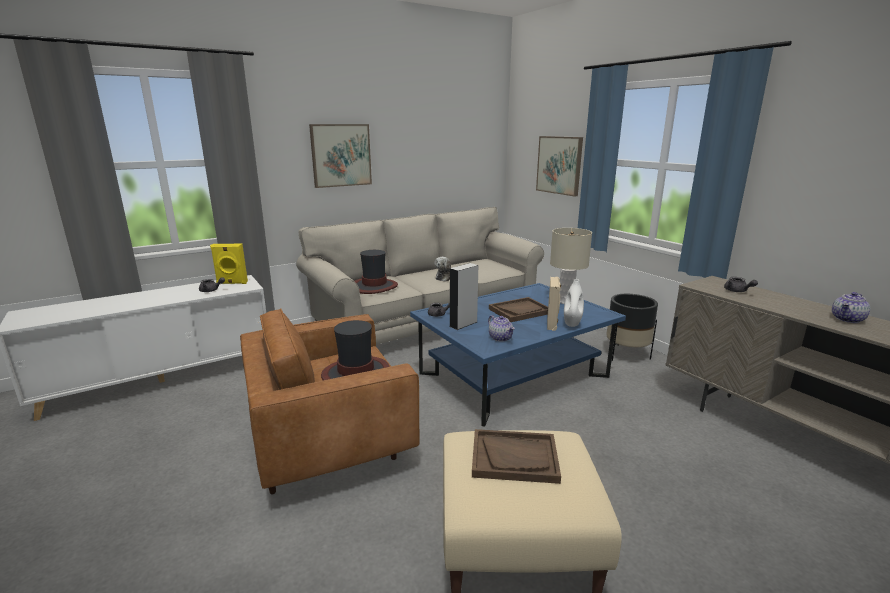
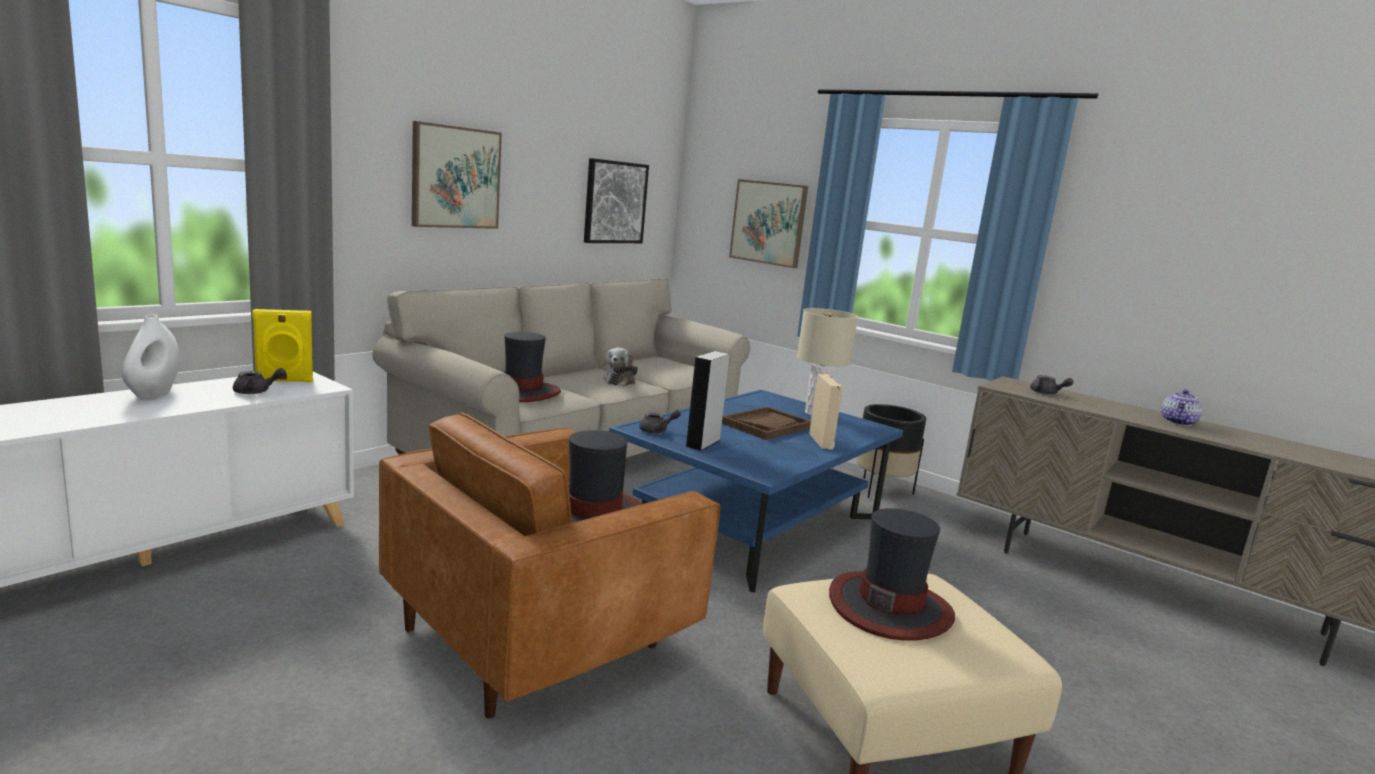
camera: 20 degrees left, 5 degrees down
brown tray [472,429,561,484] -> hat [829,508,955,641]
teapot [488,315,515,342] -> none
white vase [564,279,584,327] -> white vase moved to [121,315,180,399]
none -> picture [584,158,649,243]

